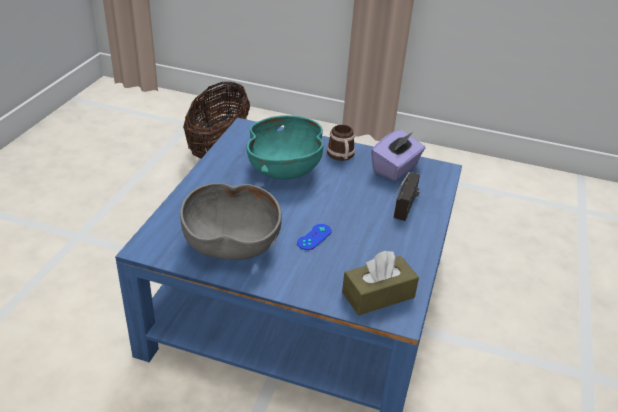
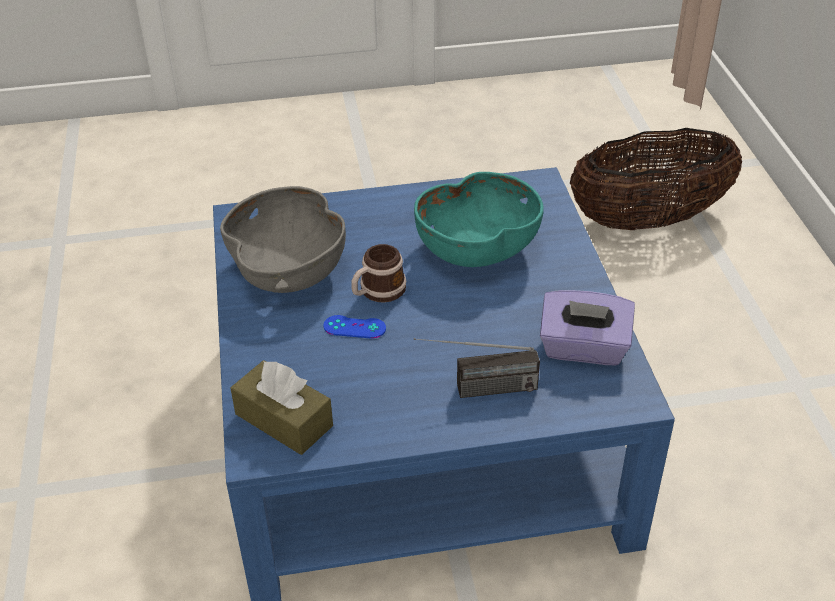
camera: 65 degrees right, 5 degrees up
mug [327,125,355,161] -> mug moved to [351,244,406,303]

